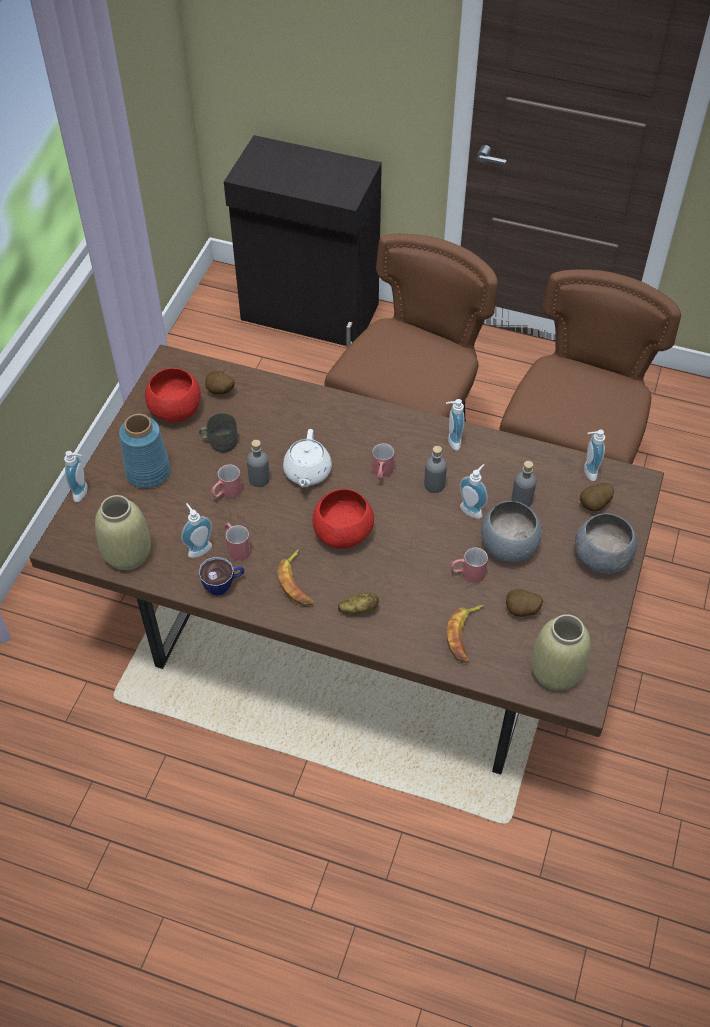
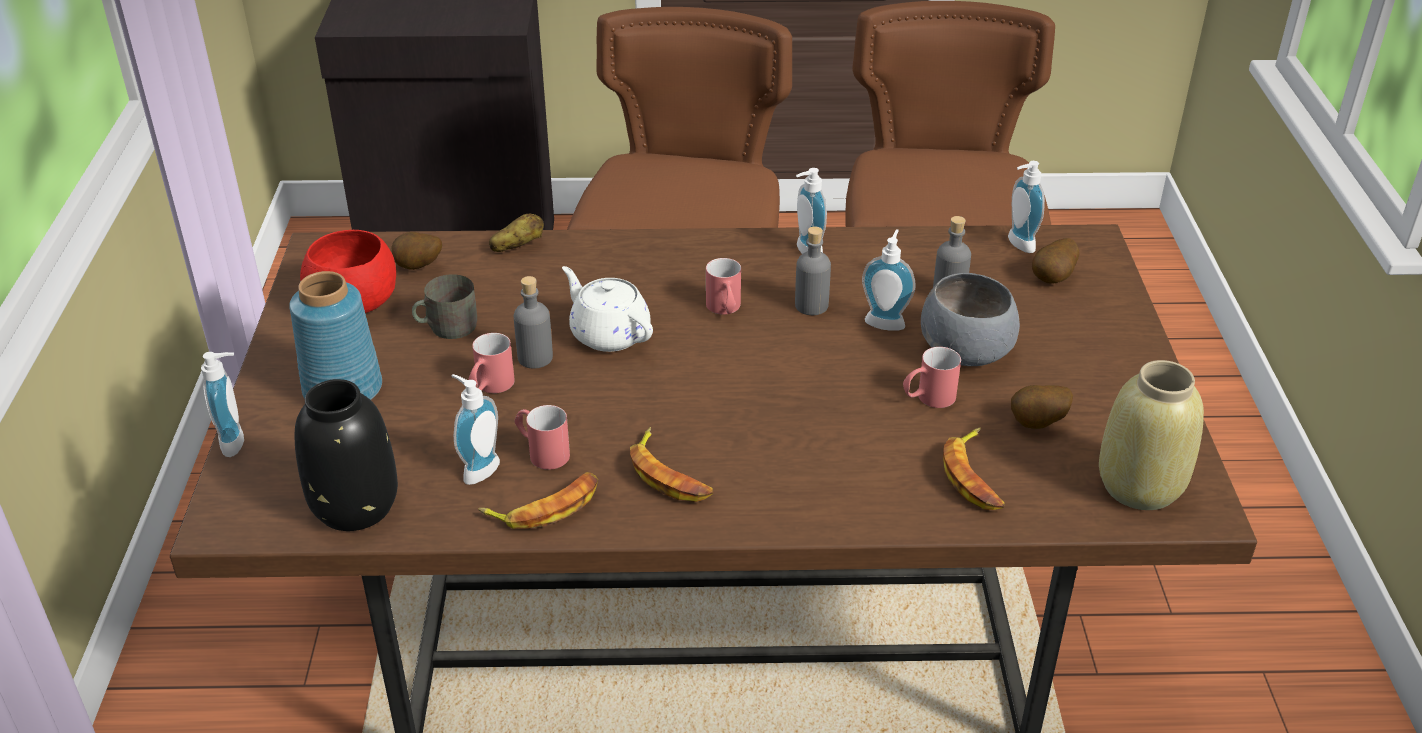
camera: 20 degrees left, 15 degrees down
beige vase [95,495,151,570] -> black vase [295,379,398,531]
cup [198,557,244,596] -> banana [478,472,598,529]
white teapot [283,429,332,488] -> white teapot turned 150 degrees clockwise [562,266,653,352]
red bowl [312,489,374,549] -> none
potato [338,592,379,614] -> potato moved to [489,214,544,252]
grey bowl [575,513,637,574] -> none

